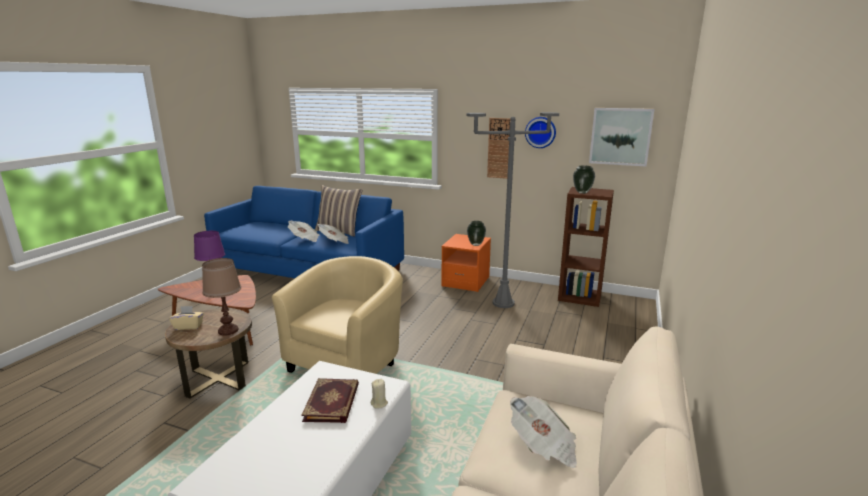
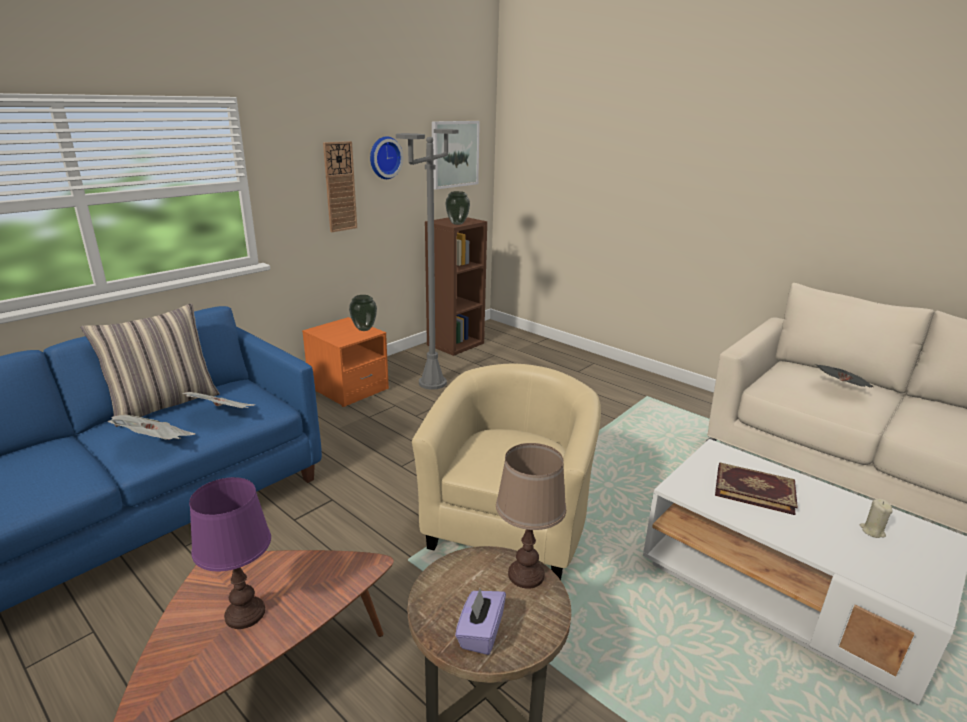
camera: 70 degrees left, 5 degrees up
beige tissue box [169,306,204,330] -> purple tissue box [455,589,506,655]
beige armchair [272,256,403,374] -> beige armchair turned 60 degrees clockwise [412,364,601,580]
beige candle [371,379,388,408] -> beige candle moved to [860,499,893,538]

